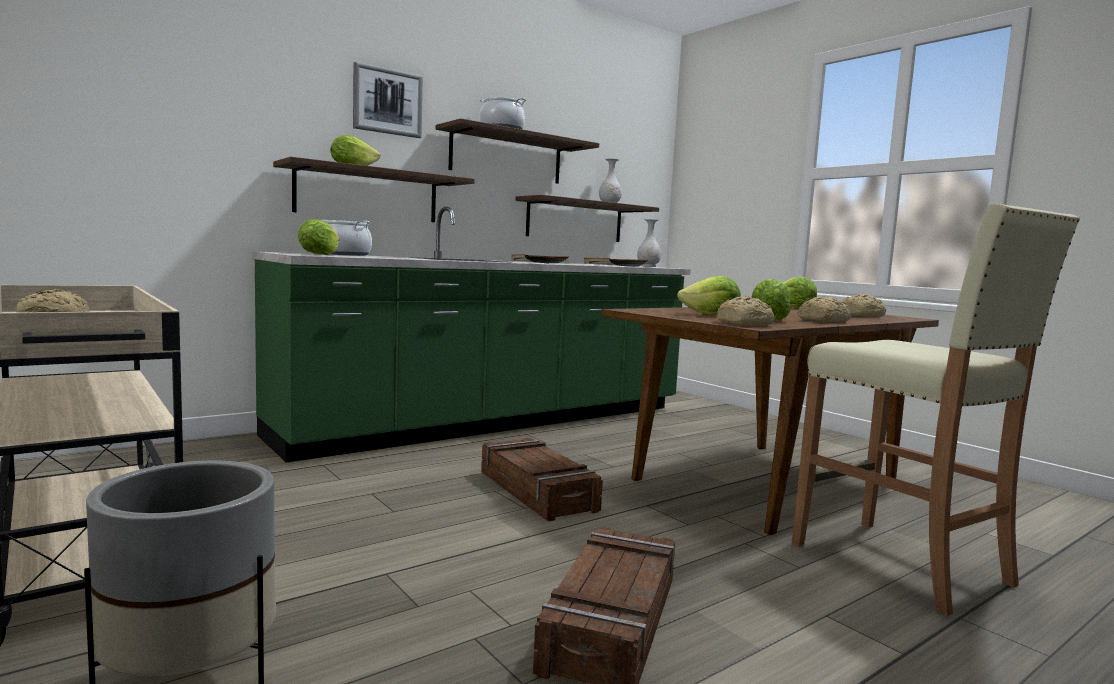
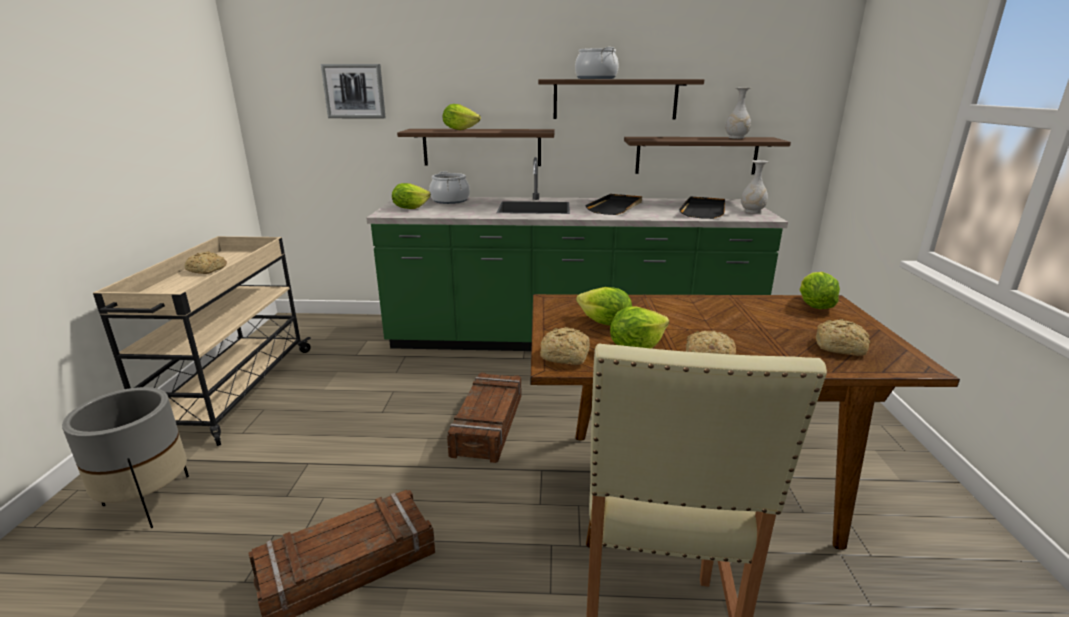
camera: 40 degrees right, 15 degrees up
picture [353,62,423,138] -> picture moved to [321,64,386,118]

